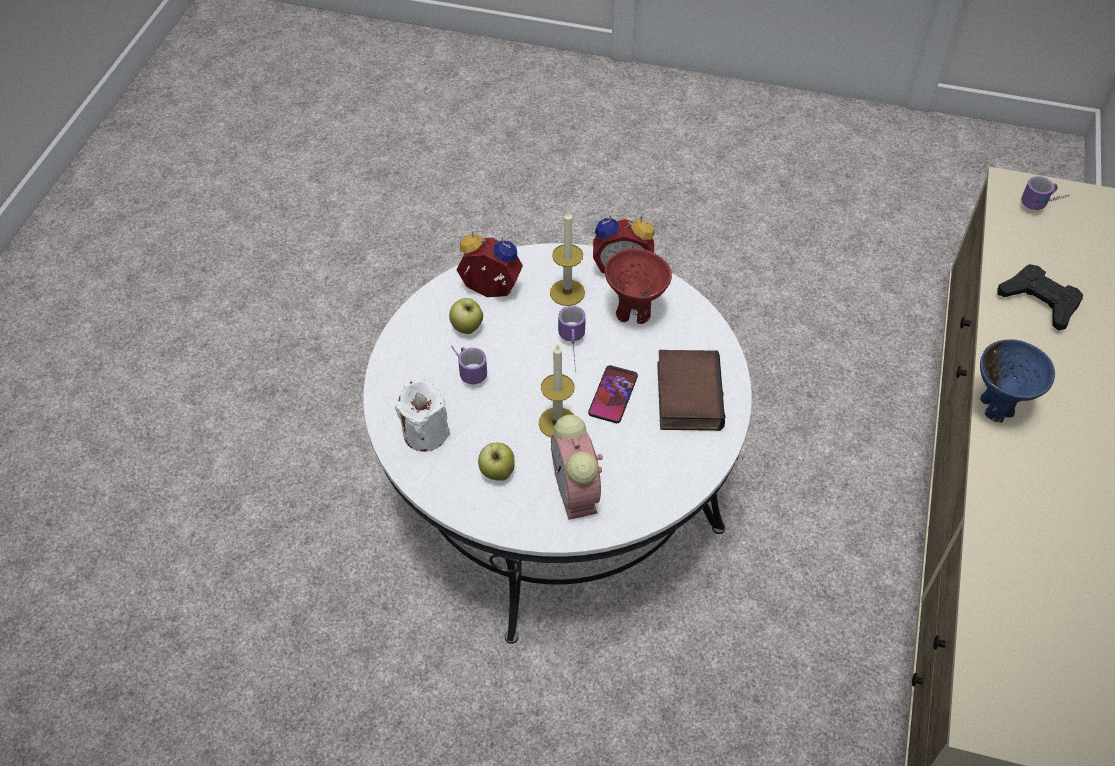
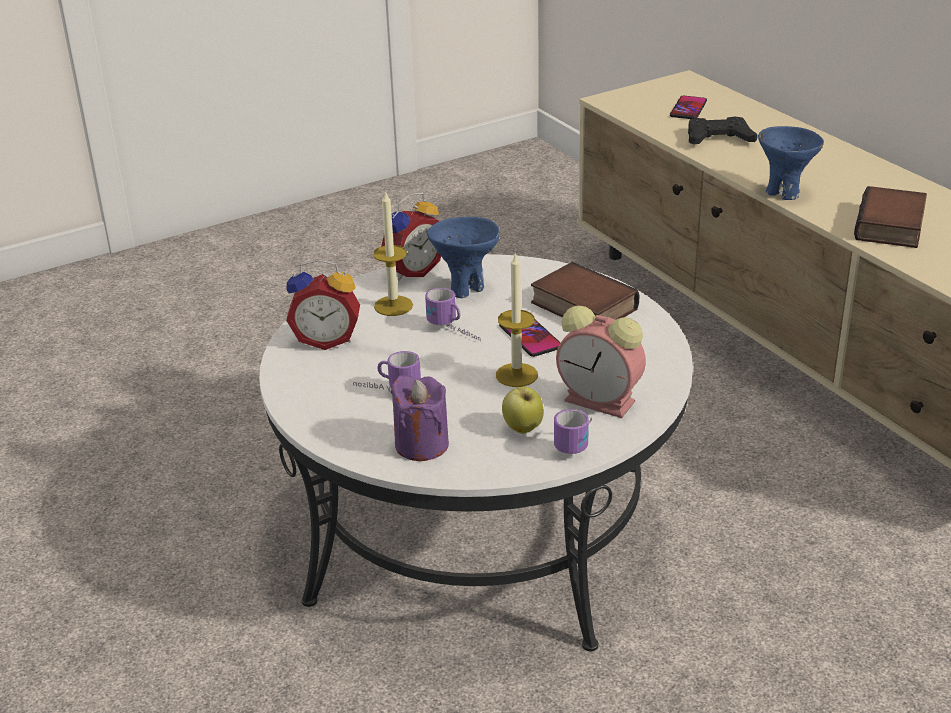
camera: 45 degrees left, 20 degrees down
white candle [395,379,450,452] -> purple candle [391,375,449,461]
apple [449,298,483,334] -> none
alarm clock [457,231,523,297] -> alarm clock turned 150 degrees counterclockwise [286,259,360,350]
red bowl [605,248,672,324] -> blue bowl [427,217,500,298]
mug [1021,176,1069,210] -> mug moved to [554,409,592,454]
none -> phone [670,96,707,119]
none -> book [854,186,927,248]

